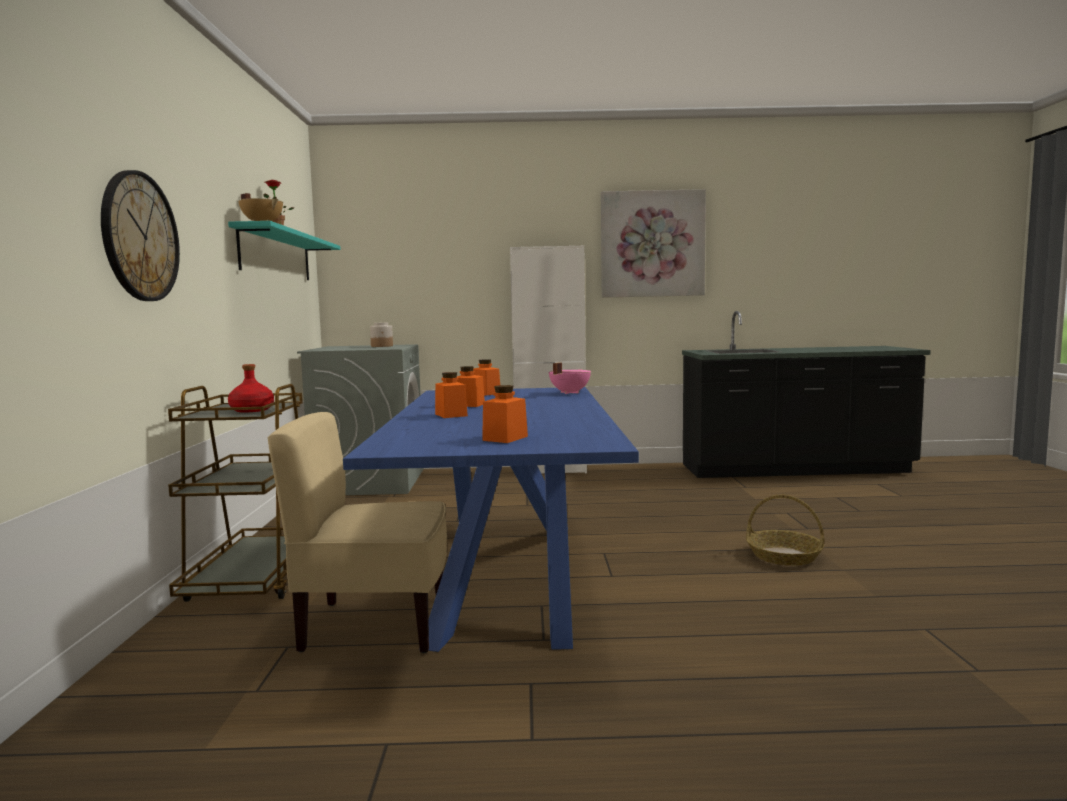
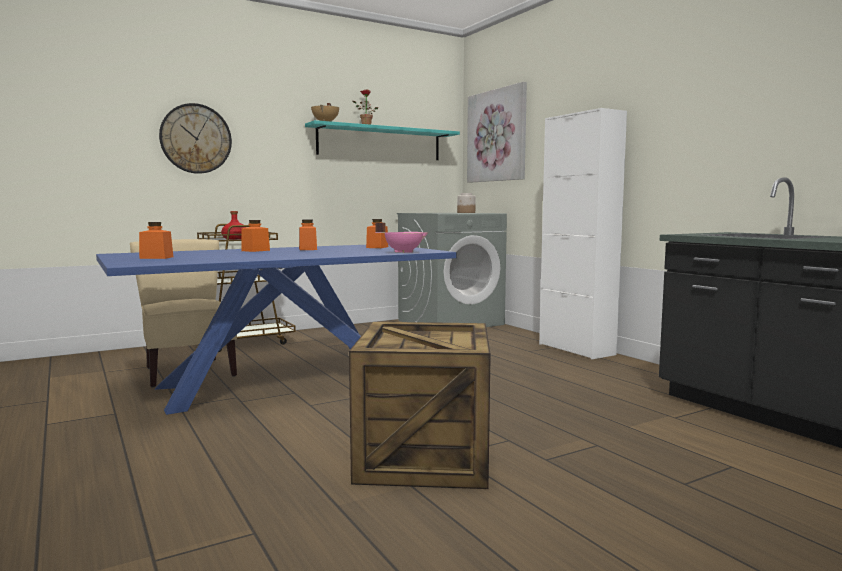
camera: 60 degrees right, 0 degrees up
picture [601,189,706,298] -> picture moved to [467,82,527,183]
basket [746,495,825,566] -> crate [349,322,491,489]

